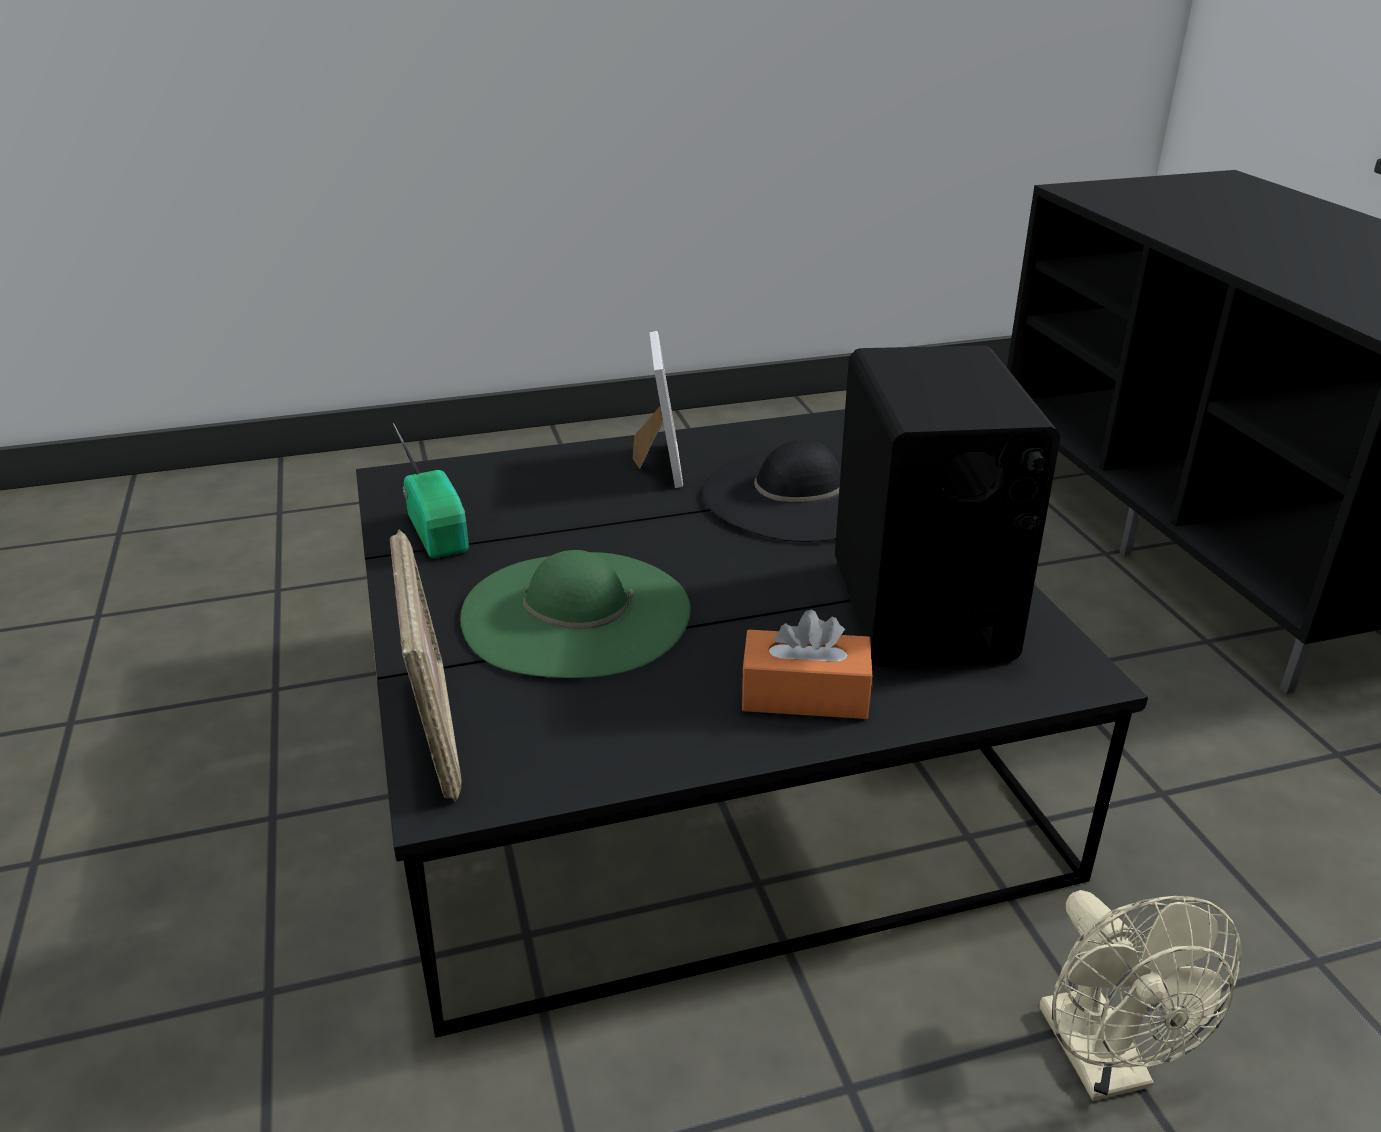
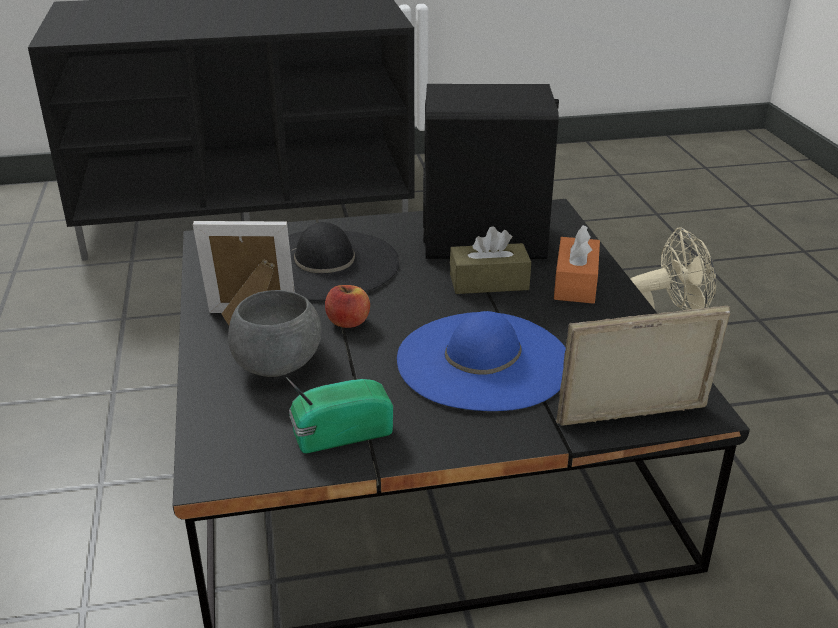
camera: 85 degrees left, 0 degrees up
green hat [460,550,691,678] -> blue hat [397,311,566,411]
none -> grey bowl [228,290,322,377]
none -> apple [325,285,370,328]
none -> brown tissue box [450,226,531,294]

